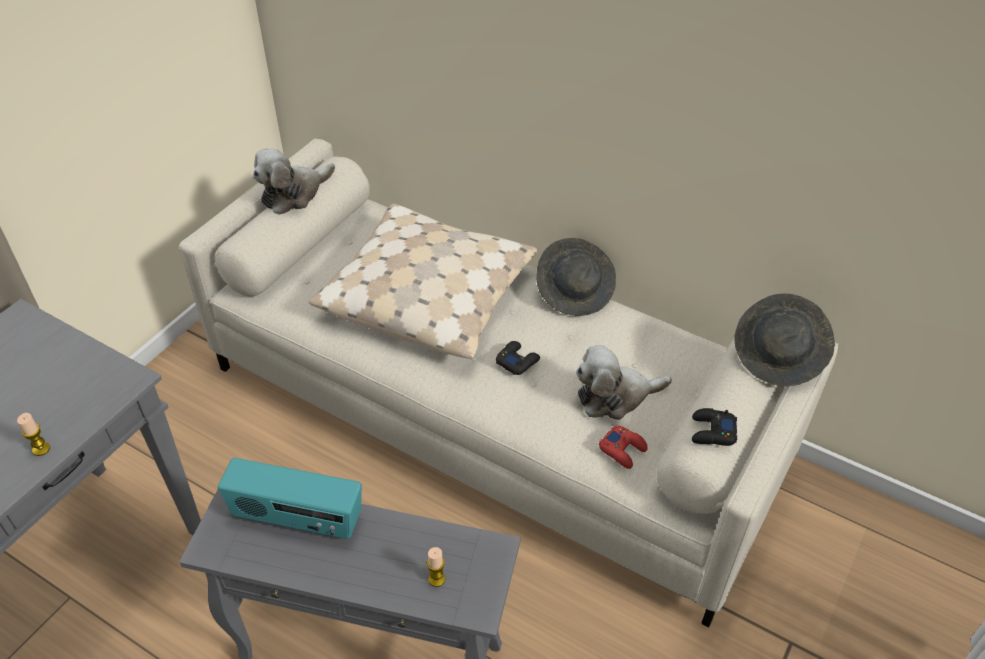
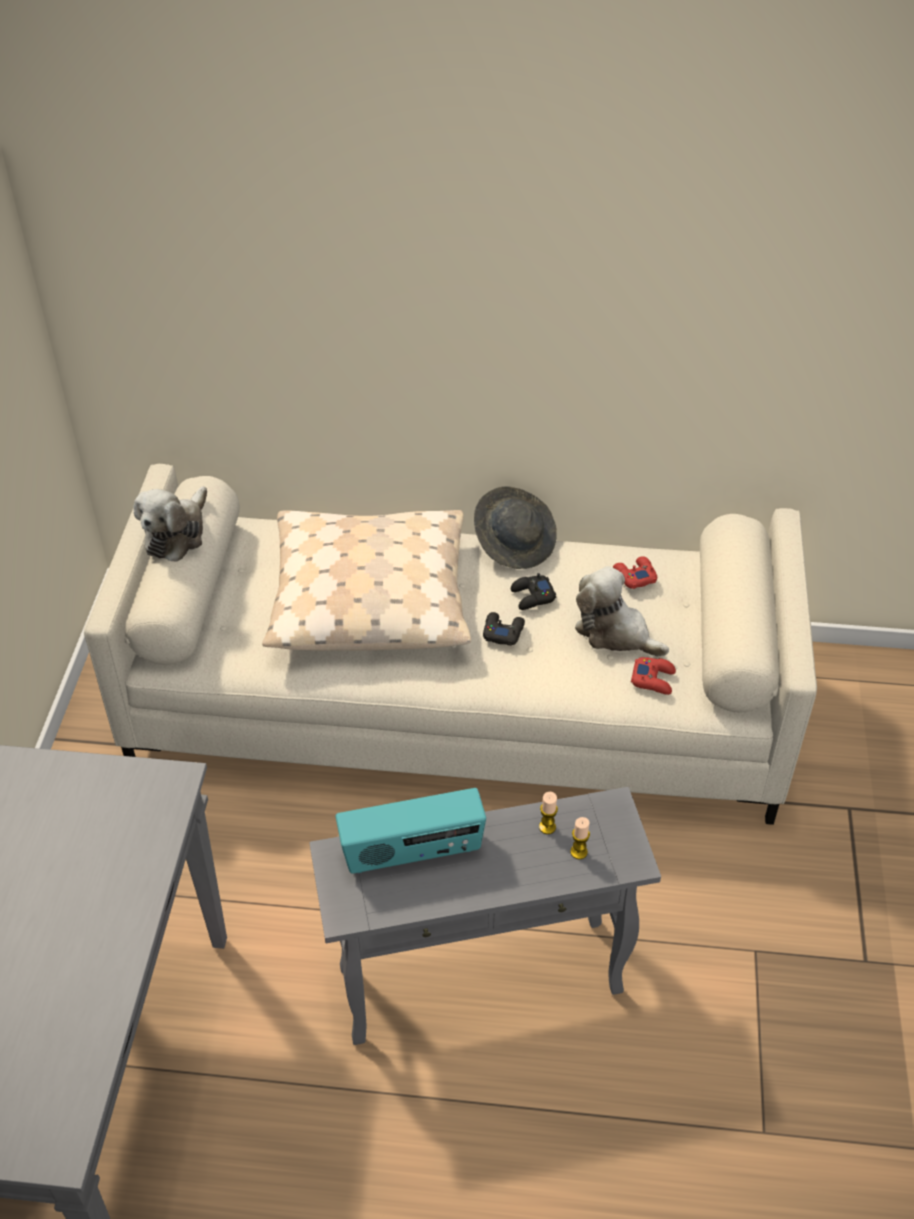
camera: 25 degrees left, 0 degrees up
candle [17,413,50,456] -> candle moved to [539,792,558,834]
plush toy [576,345,672,420] -> plush toy turned 75 degrees clockwise [575,566,669,656]
black game controller [692,408,737,446] -> black game controller moved to [511,573,556,610]
grey hat [734,293,835,386] -> none
none -> red game controller [613,556,657,589]

